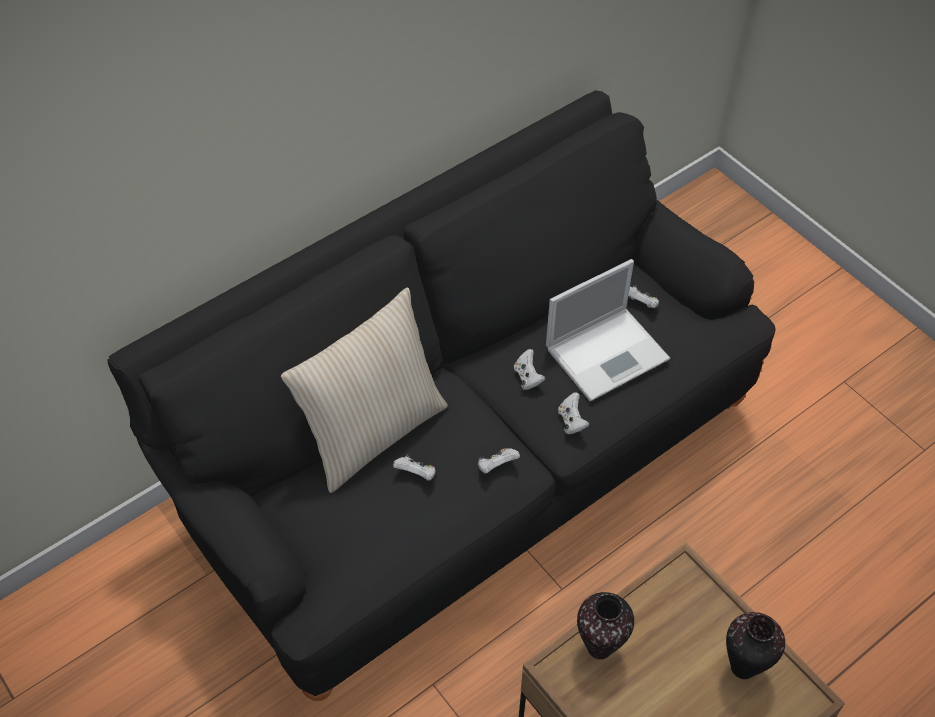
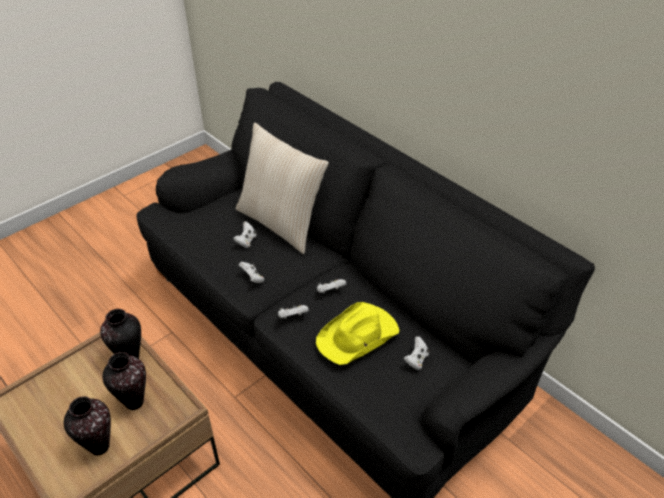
camera: 85 degrees right, 10 degrees down
laptop [546,259,670,401] -> yellow hat [316,302,399,365]
none -> vase [102,352,146,410]

